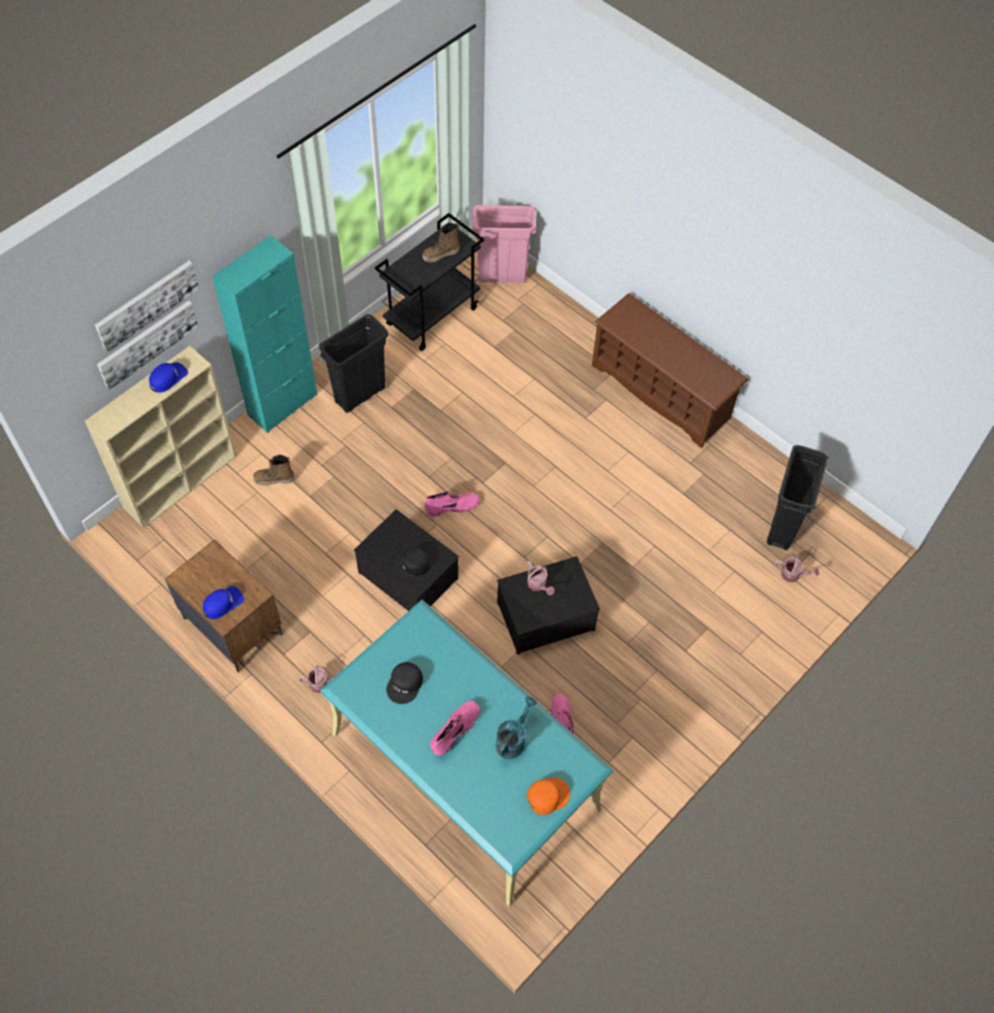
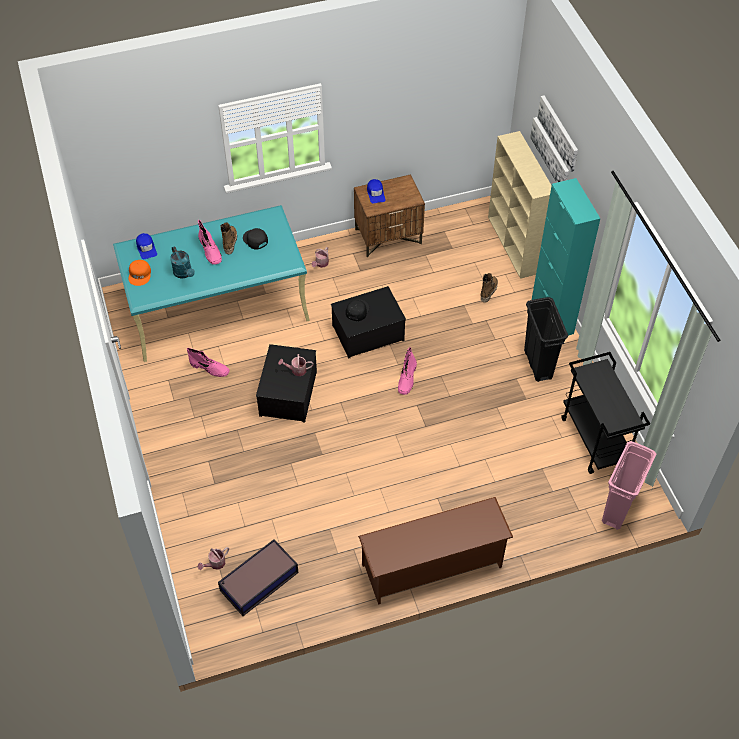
camera: 120 degrees right, 5 degrees down
blue cap [149,362,188,393] -> blue cap moved to [136,233,157,259]
boot [423,222,460,263] -> boot moved to [220,222,237,254]
black trash can [767,445,828,550] -> storage box [218,539,299,616]

